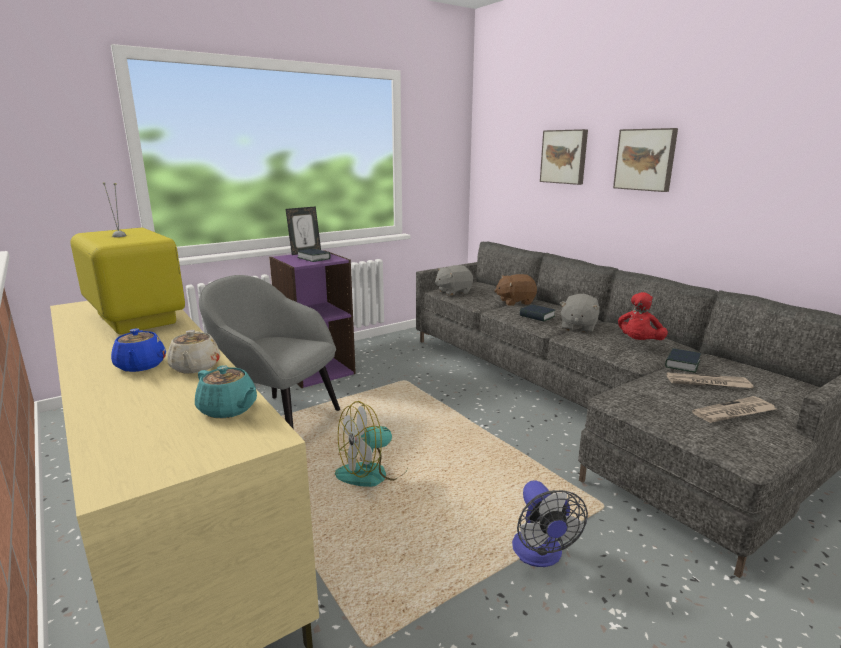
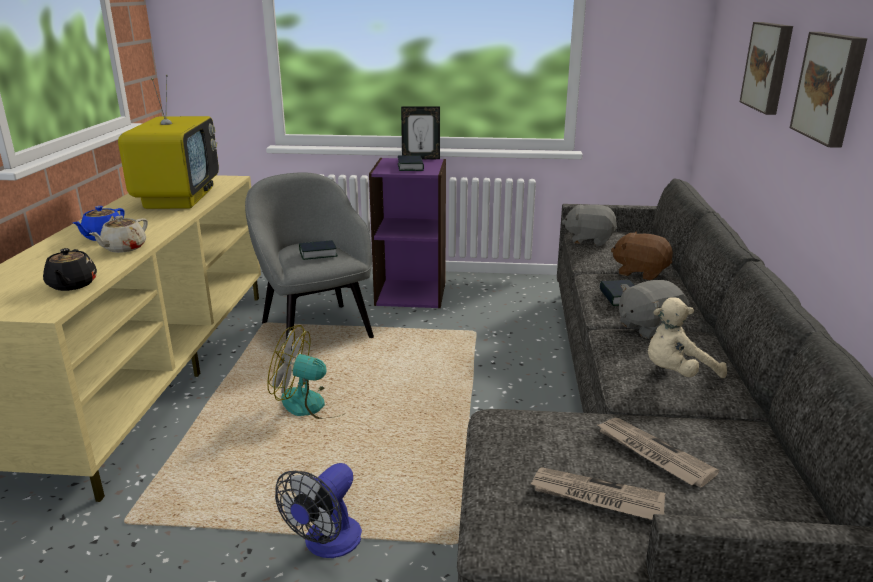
camera: 40 degrees right, 5 degrees up
turquoise teapot [195,365,257,418] -> black teapot [43,248,97,291]
red plush toy [618,292,668,340] -> beige plush toy [648,297,727,378]
book [665,348,701,373] -> book moved to [299,240,338,260]

